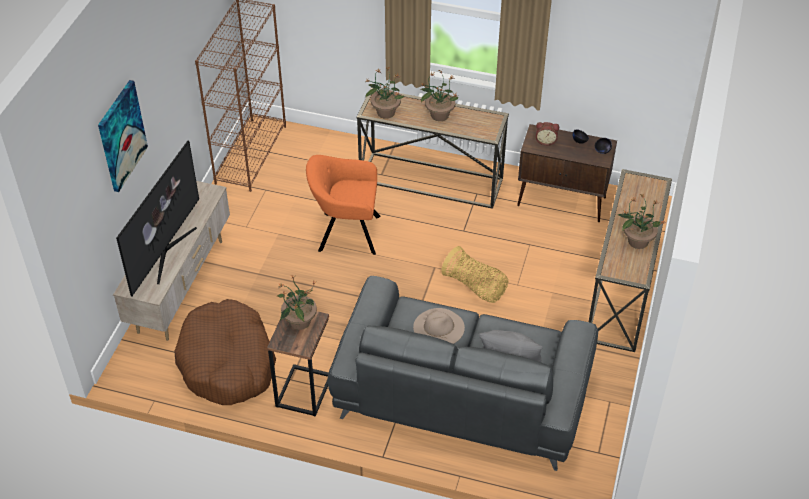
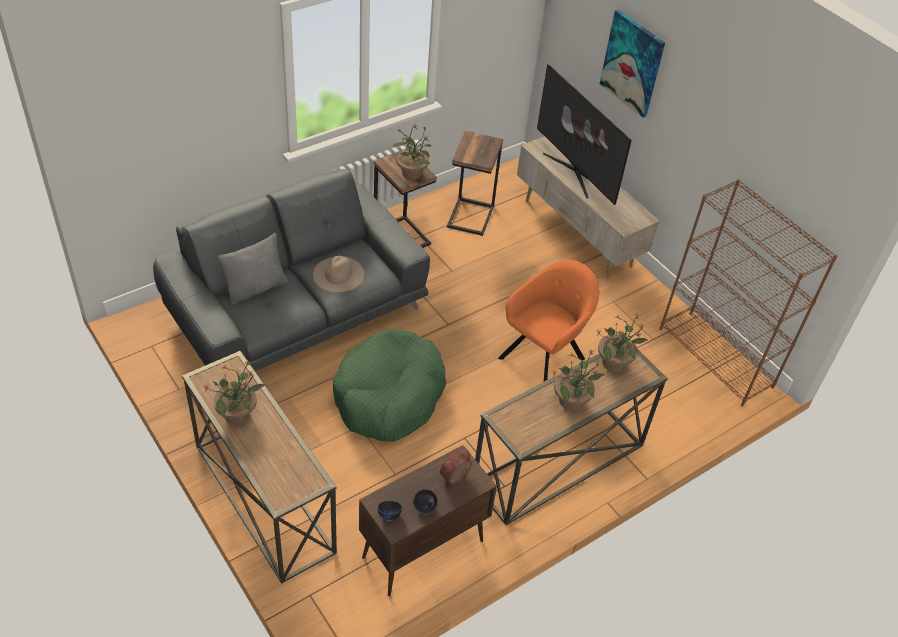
camera: 125 degrees right, 0 degrees up
brown dog bed [174,299,276,405] -> side table [447,131,503,236]
basket [441,246,508,303] -> green dog bed [333,329,447,442]

